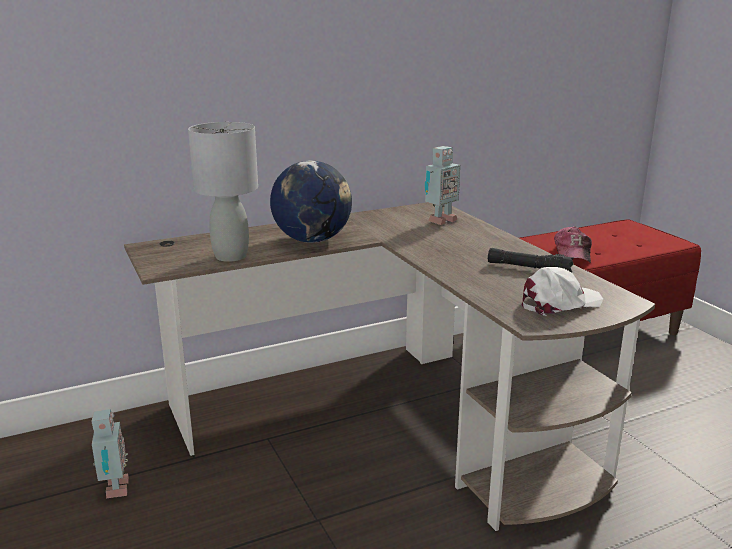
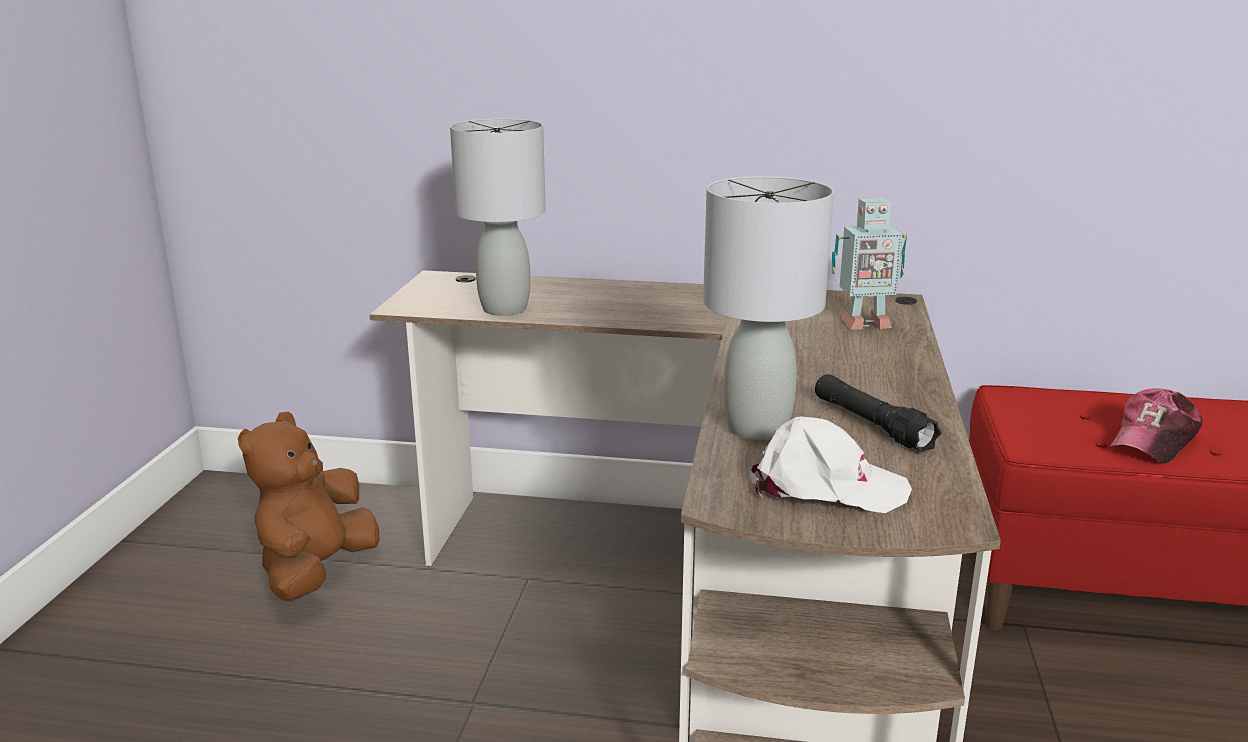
camera: 35 degrees right, 0 degrees up
toy robot [91,409,129,498] -> brown plush toy [238,412,379,601]
globe [270,160,352,243] -> none
none -> grey table lamp [703,176,834,440]

